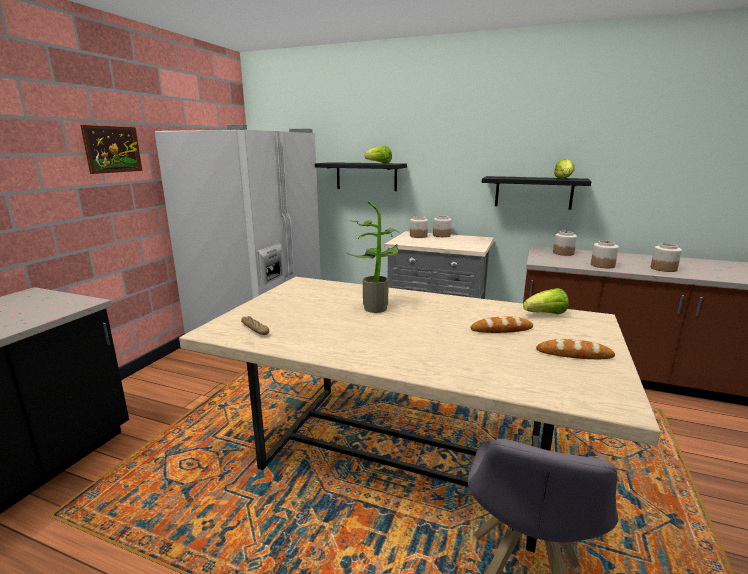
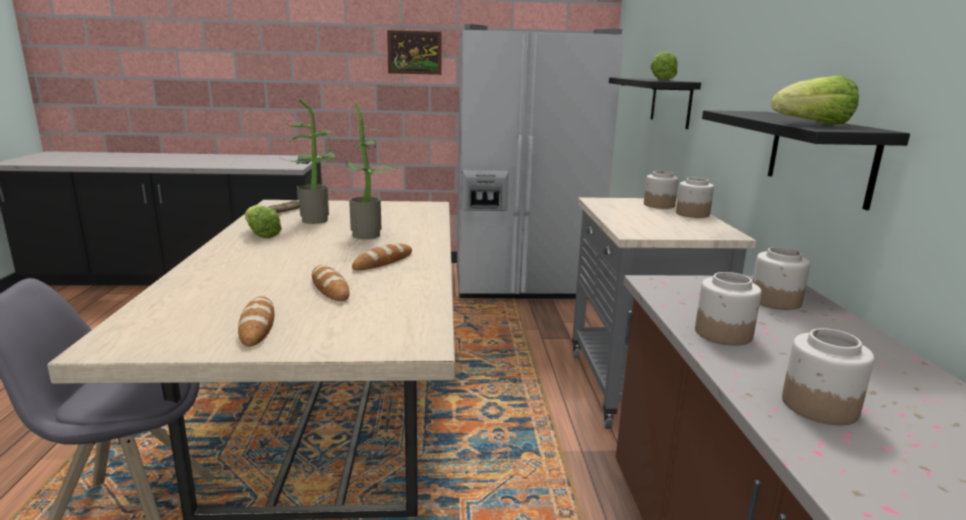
camera: 65 degrees right, 0 degrees up
lettuce [523,288,569,314] -> lettuce moved to [245,205,282,238]
none -> potted plant [276,99,335,224]
none -> bread [352,243,412,270]

